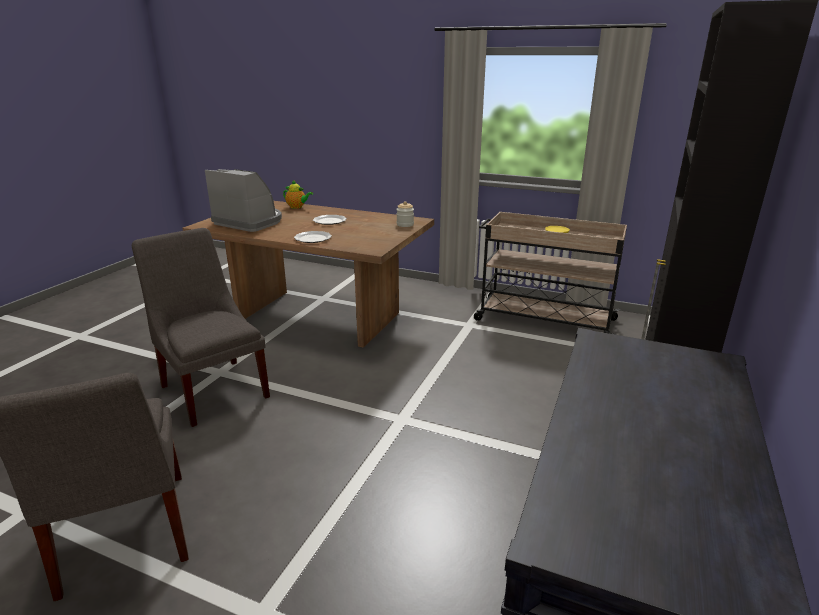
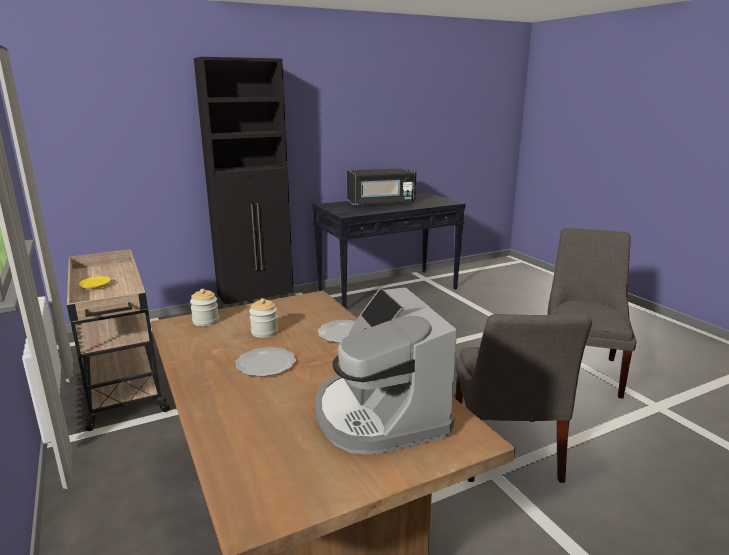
camera: 140 degrees left, 5 degrees down
teapot [283,180,313,209] -> none
none -> jar [249,298,278,338]
none -> black microwave [347,168,417,207]

